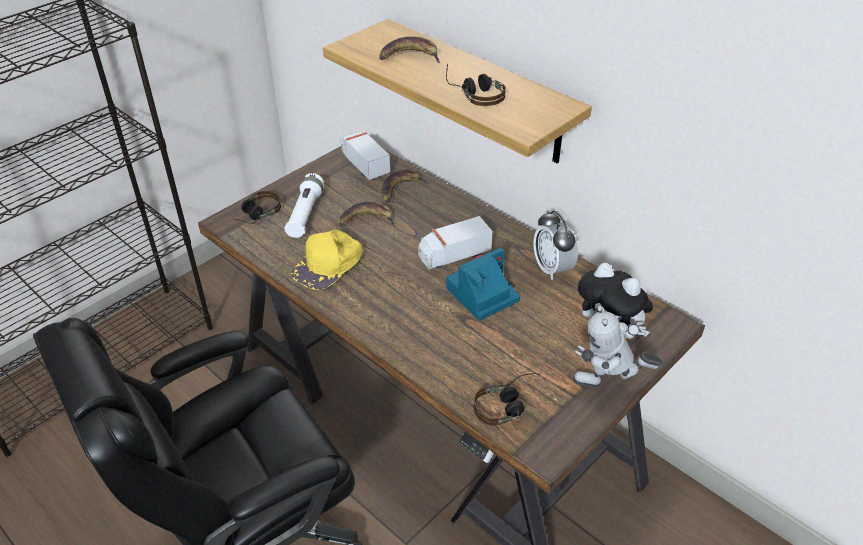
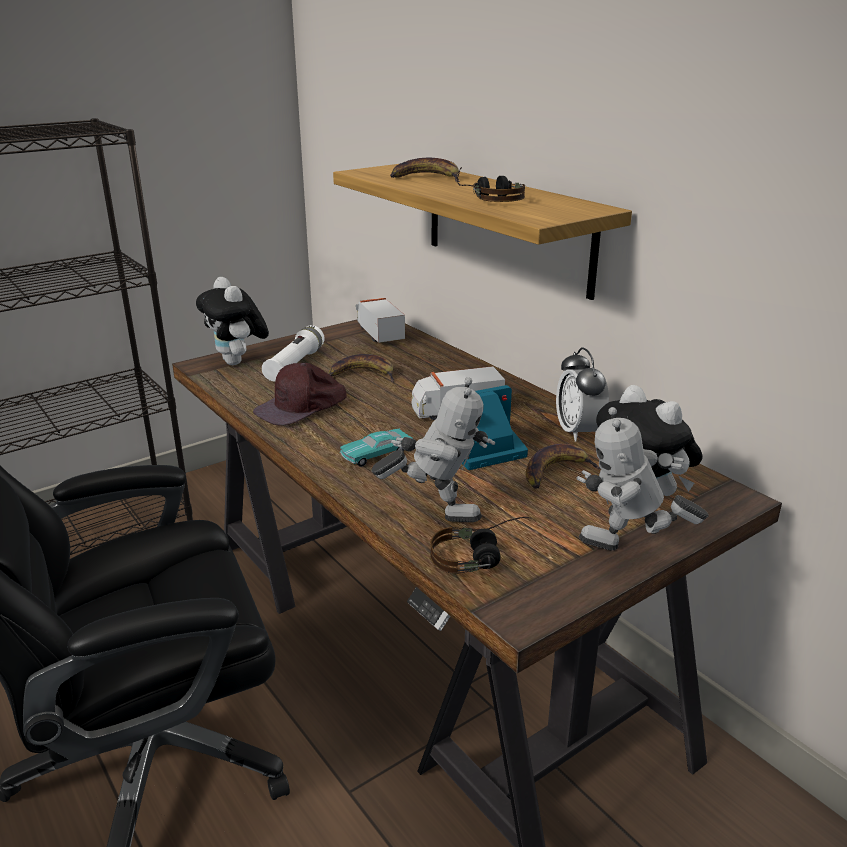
camera: 10 degrees right, 15 degrees down
headphones [234,191,281,224] -> plush toy [196,277,269,365]
yellow cap [291,230,363,290] -> brown cap [253,363,347,426]
banana [381,169,429,202] -> banana moved to [526,444,600,489]
none -> turquoise toy car [340,428,413,467]
none -> toy robot [372,378,495,522]

